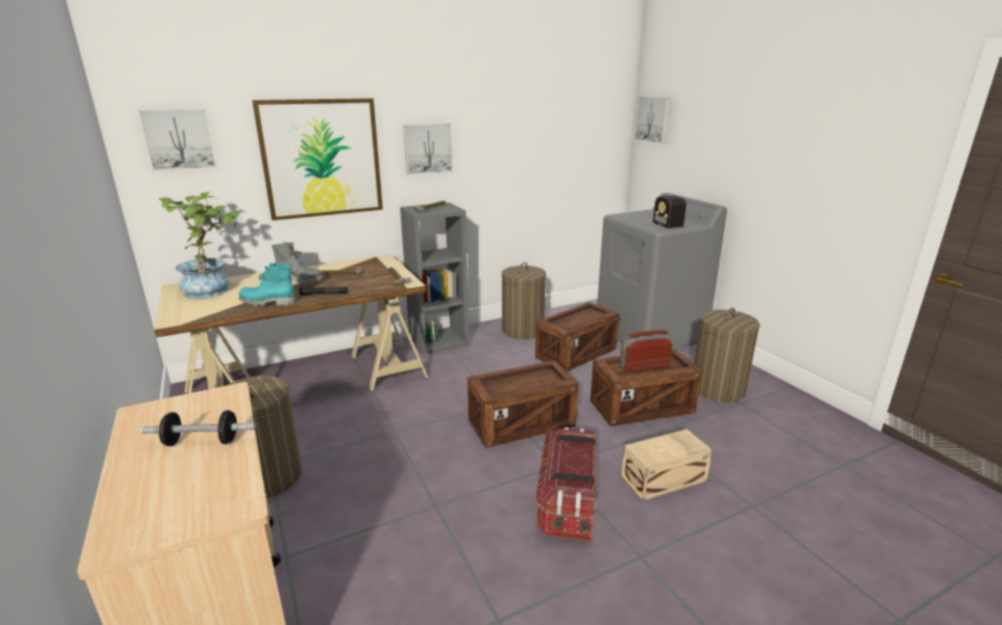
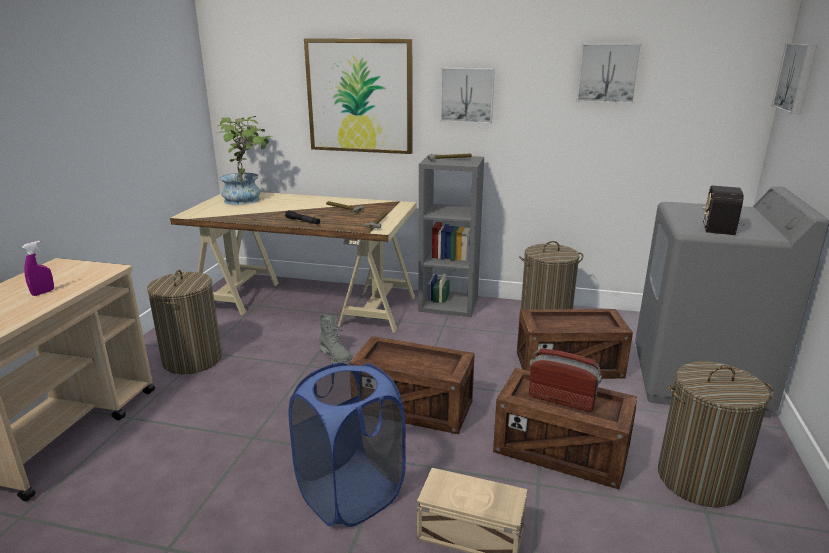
camera: 40 degrees right, 0 degrees up
picture [138,108,217,172] -> picture moved to [577,44,642,104]
dumbbell [141,410,256,446] -> purple spray bottle [22,241,54,296]
turquoise boot [239,263,296,306] -> none
grey boot [272,242,323,284] -> grey boot moved to [319,314,352,365]
storage box [536,427,597,541] -> blue laundry basket [289,363,406,527]

